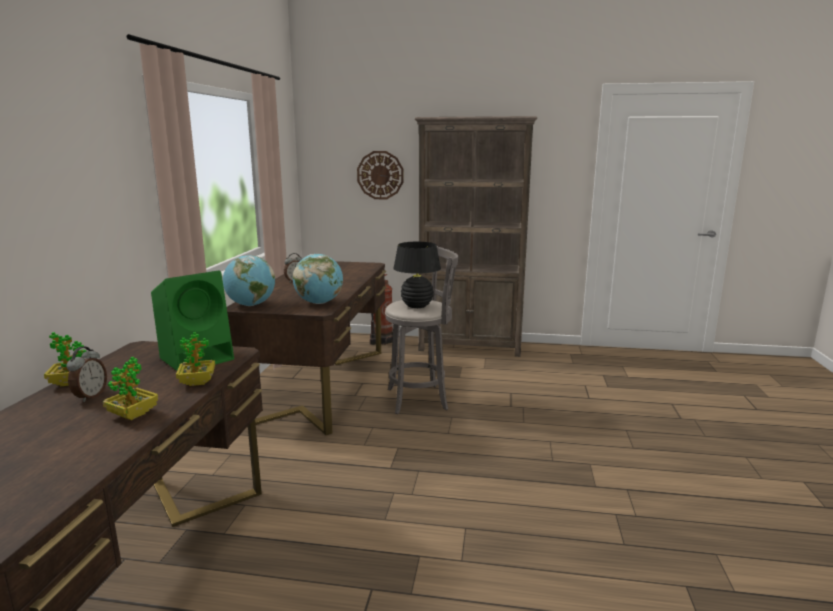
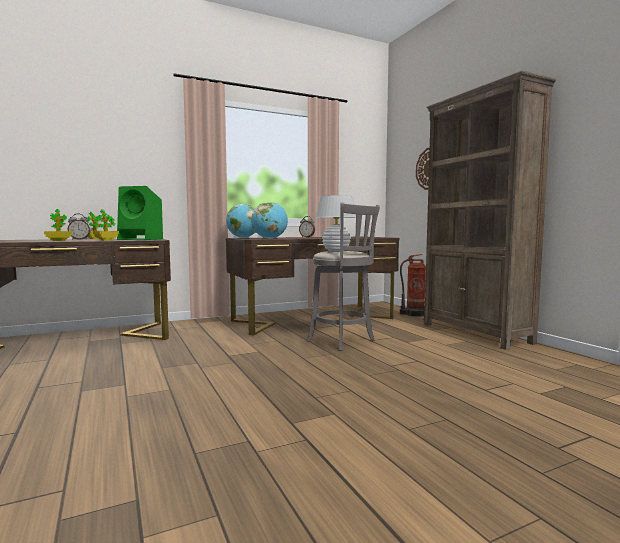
camera: 55 degrees right, 10 degrees down
black table lamp [393,242,441,308] -> white table lamp [316,195,356,252]

